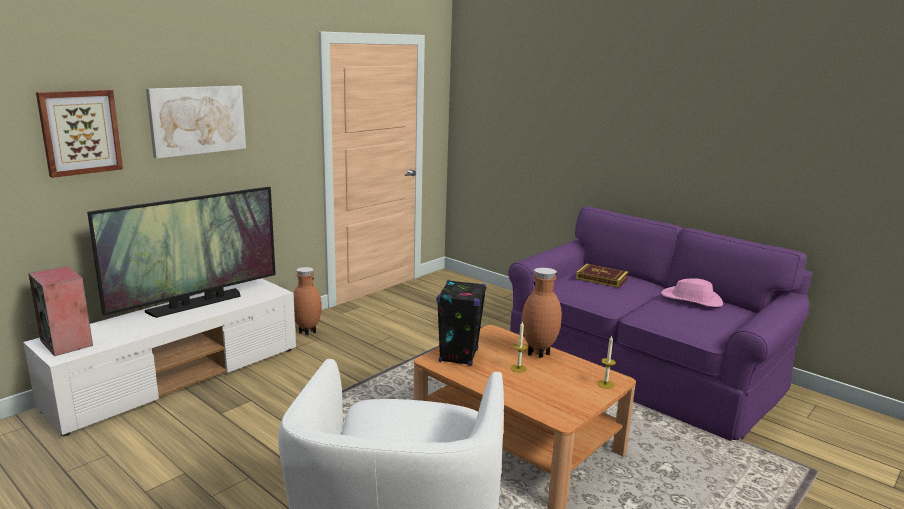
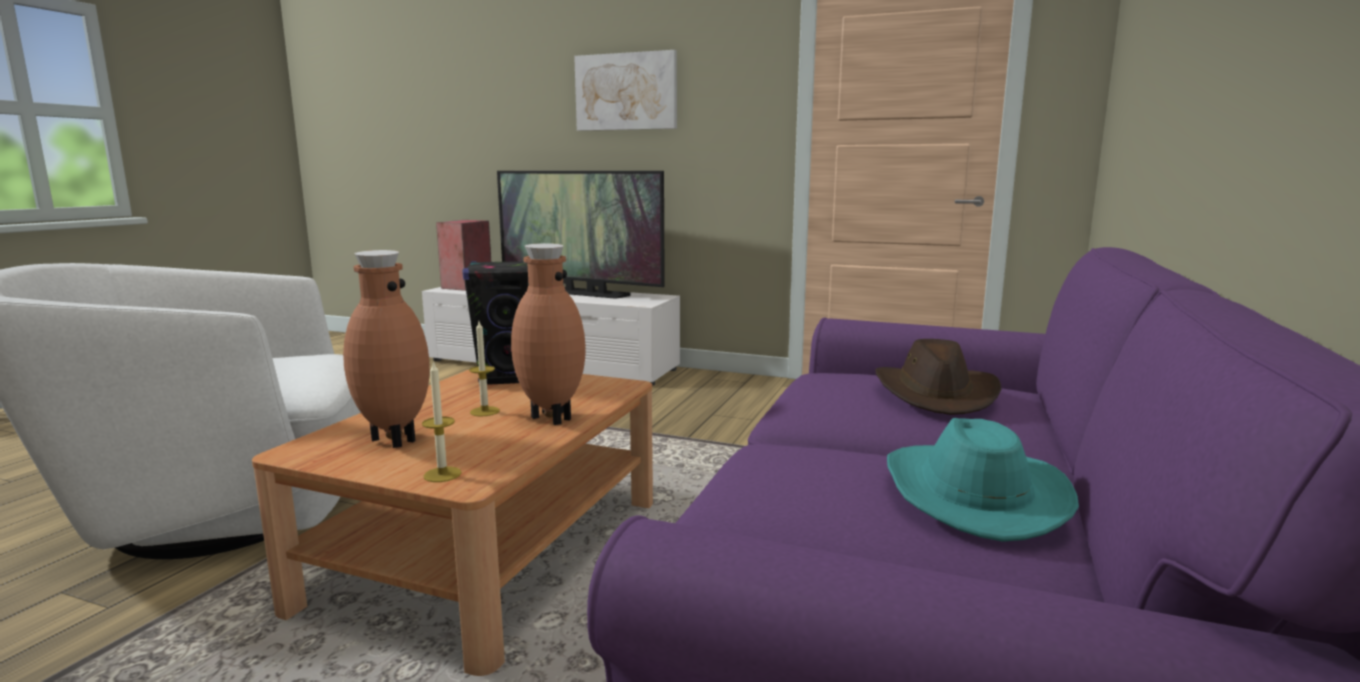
camera: 70 degrees right, 5 degrees down
picture [36,90,123,178] -> none
brown vase [294,267,322,335] -> brown vase moved to [343,250,430,448]
book [576,264,629,288] -> brown hat [875,339,1002,415]
pink hat [661,278,723,307] -> turquoise hat [887,418,1079,542]

